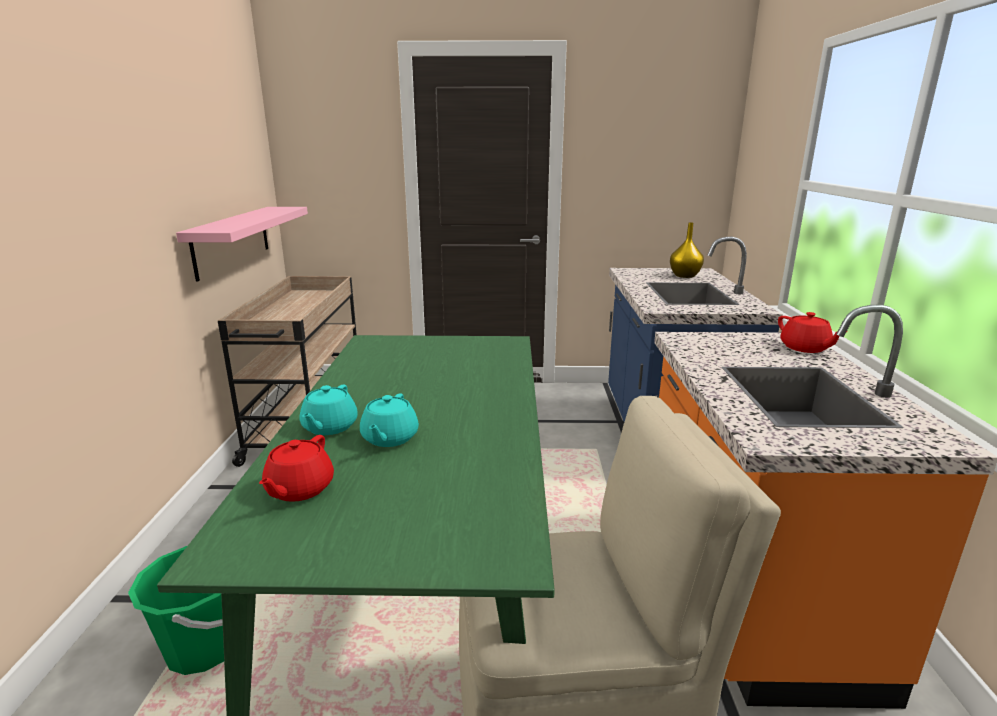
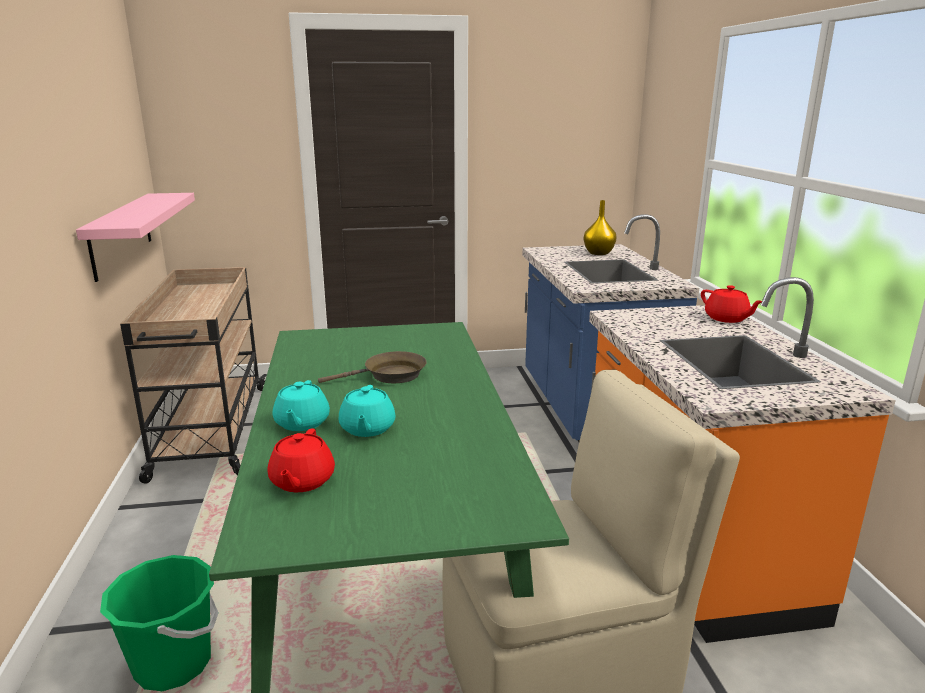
camera: 10 degrees left, 0 degrees up
none -> brown frying pan [318,351,427,383]

